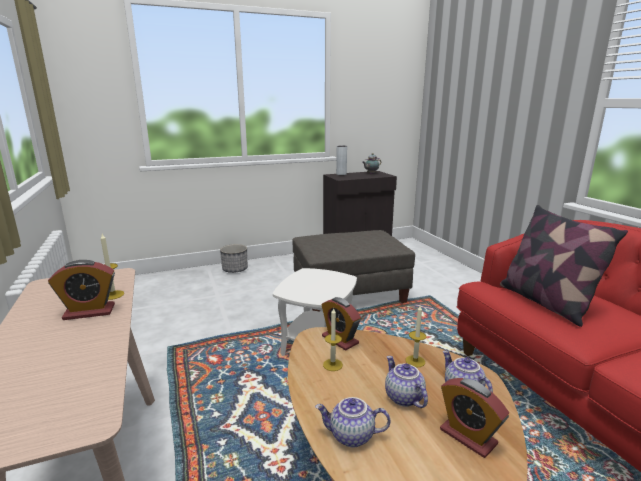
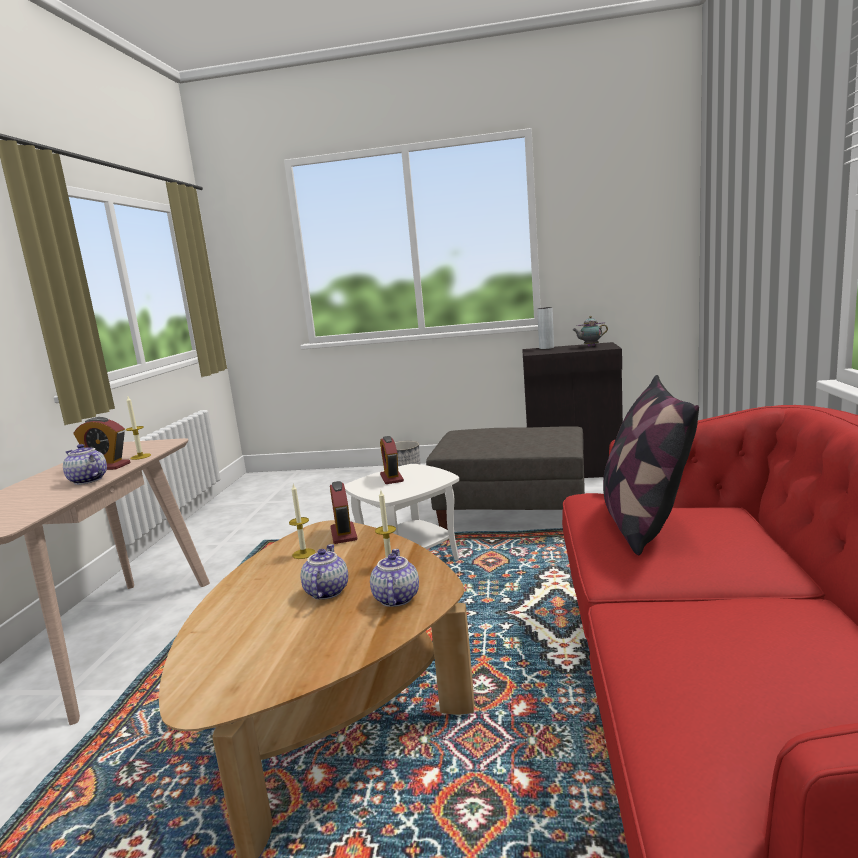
camera: 30 degrees right, 5 degrees down
teapot [315,397,390,448] -> teapot moved to [63,444,107,485]
alarm clock [440,378,509,458] -> alarm clock moved to [380,436,404,484]

